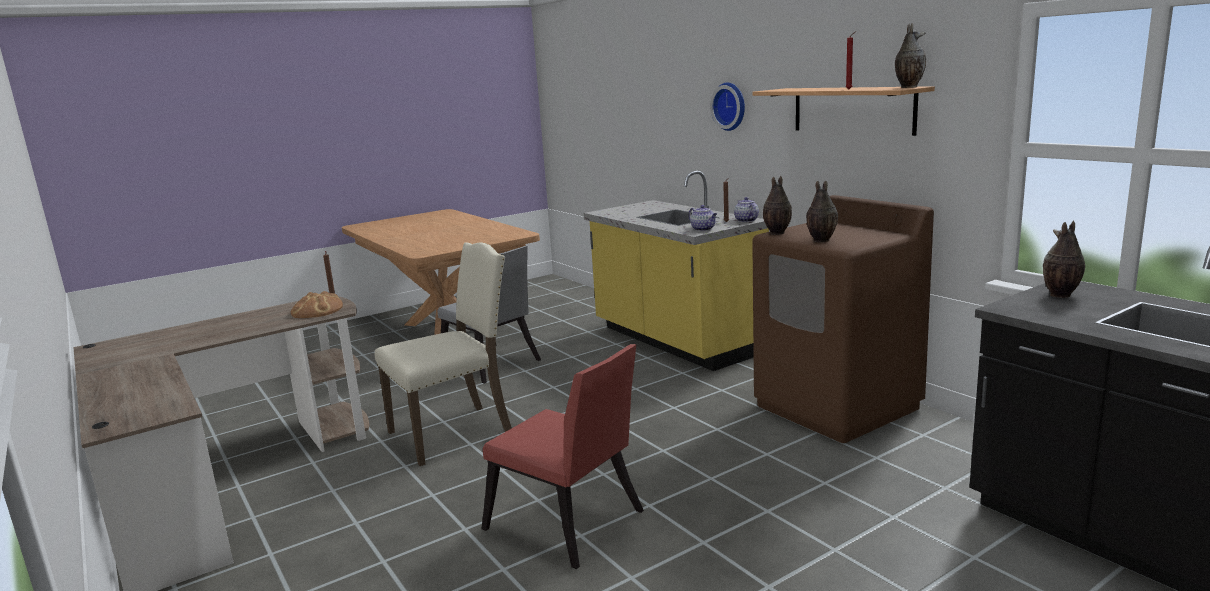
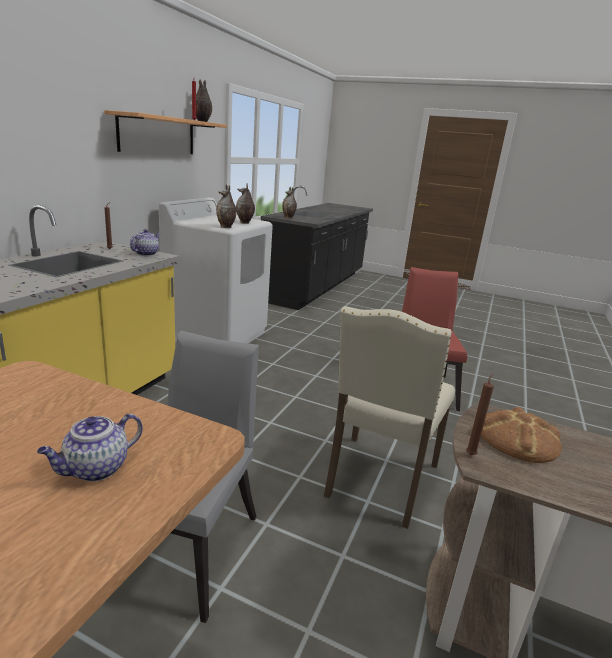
camera: 125 degrees left, 5 degrees up
beige chair [375,242,512,466] -> beige chair turned 90 degrees counterclockwise [324,306,455,529]
wall clock [710,83,745,131] -> none
teapot [734,197,759,222] -> teapot moved to [37,414,143,482]
brown washing machine [752,195,934,443] -> white washing machine [159,198,273,343]

